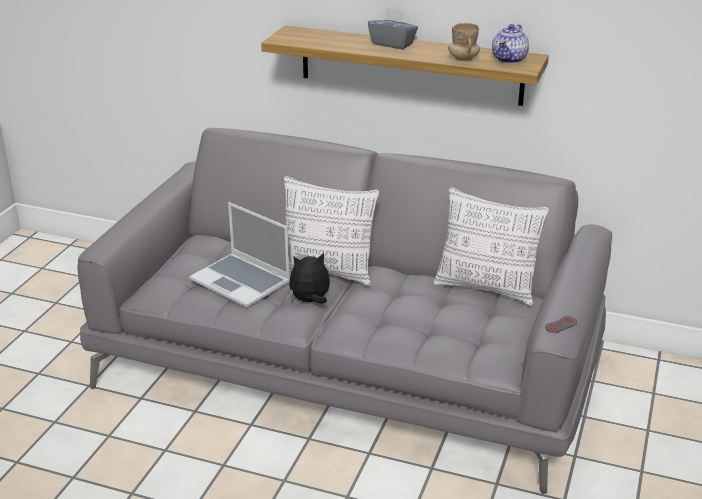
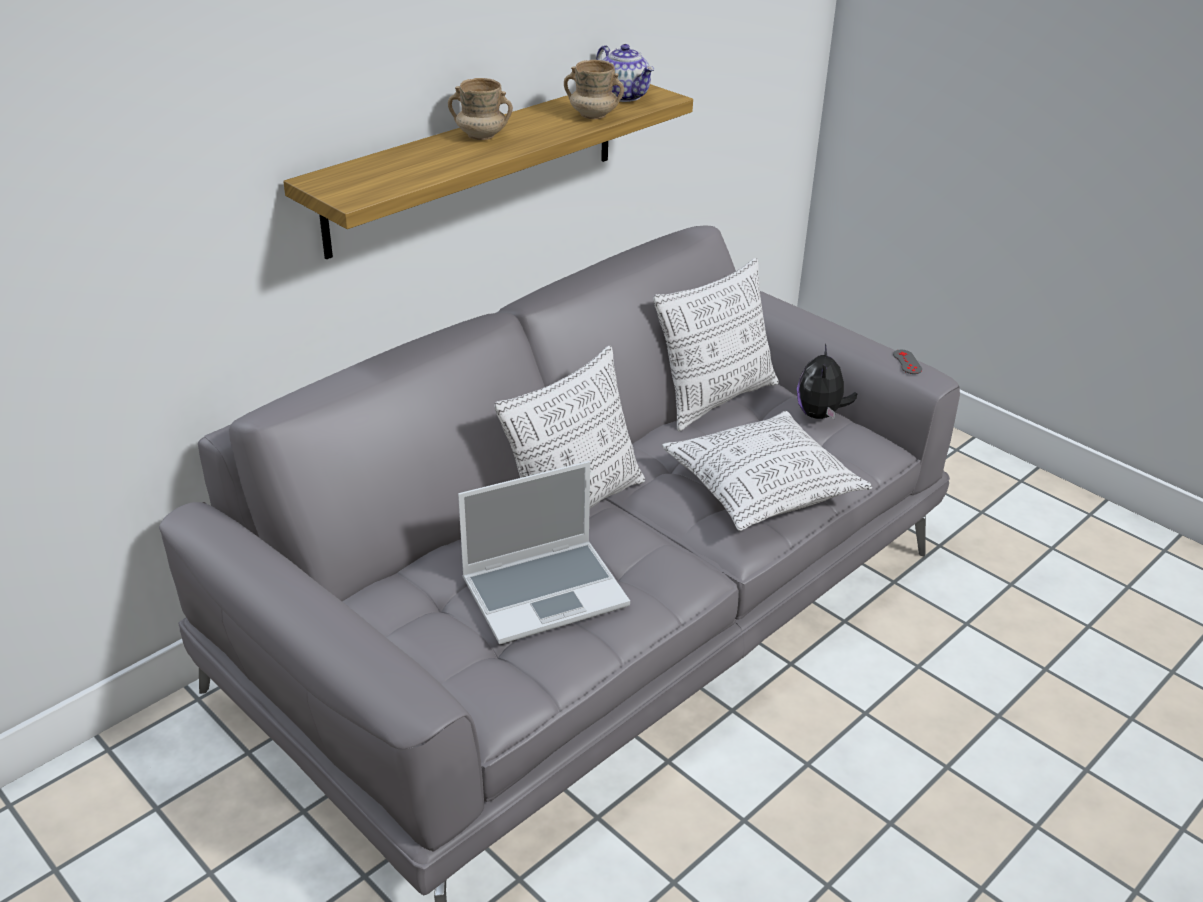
camera: 65 degrees left, 5 degrees up
plush toy [288,252,330,304] -> plush toy moved to [797,344,857,420]
grey tissue box [368,8,418,49] -> beige mug [448,78,513,140]
none -> pillow [662,411,872,531]

